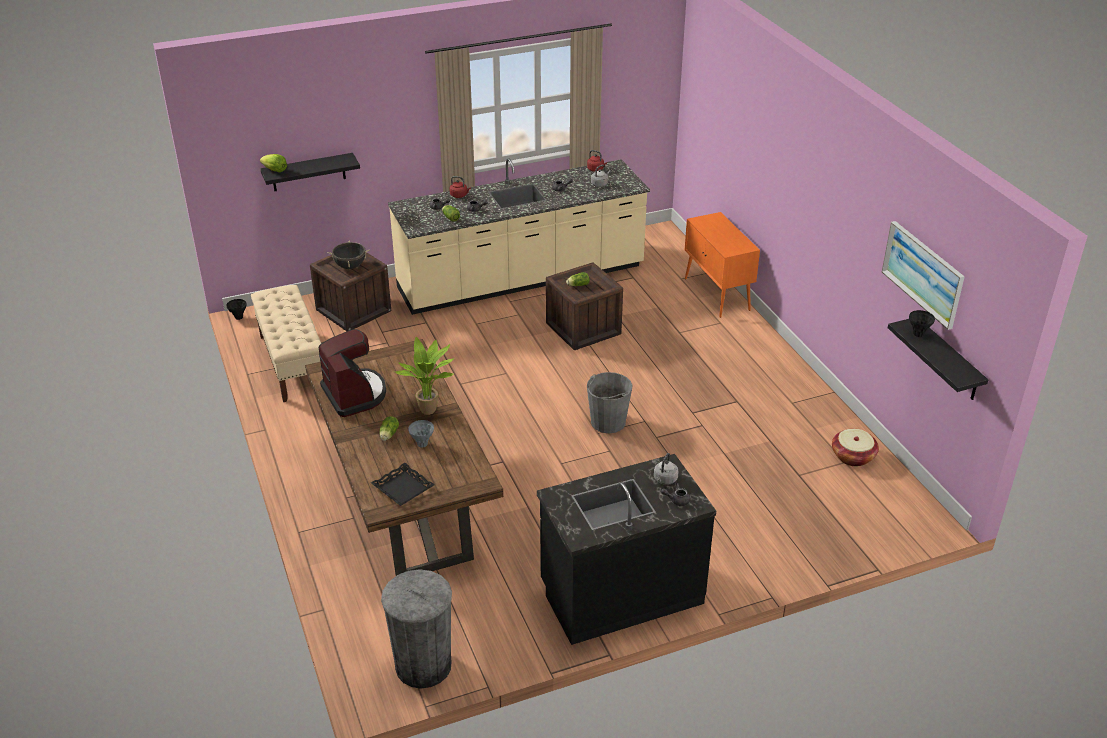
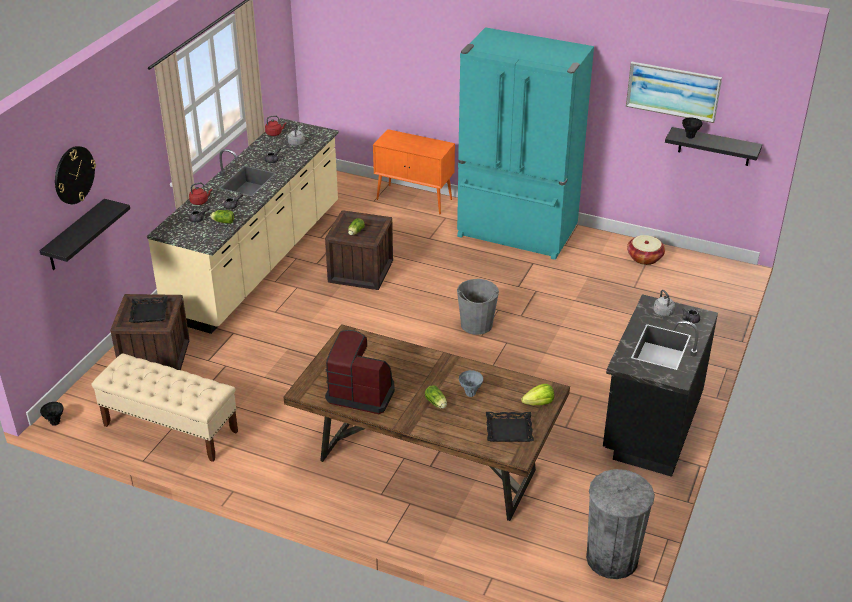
camera: 45 degrees left, 0 degrees up
lettuce [260,154,287,172] -> lettuce moved to [521,384,554,405]
black cooking pot [328,241,370,269] -> black tray [129,296,168,323]
potted plant [394,337,454,415] -> none
none -> wall clock [55,146,96,204]
none -> turquoise fridge [457,27,594,260]

